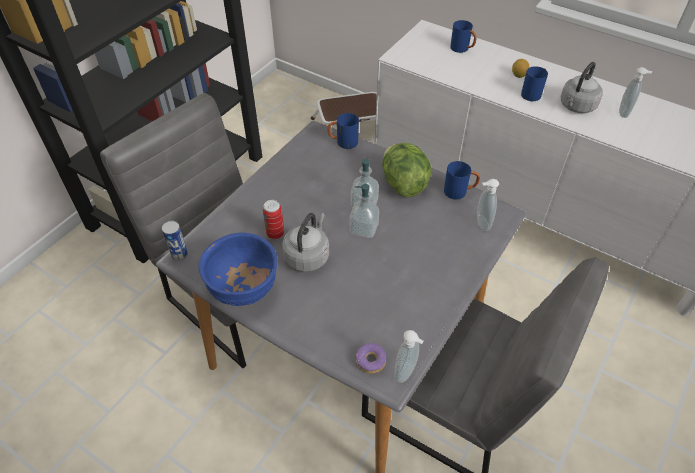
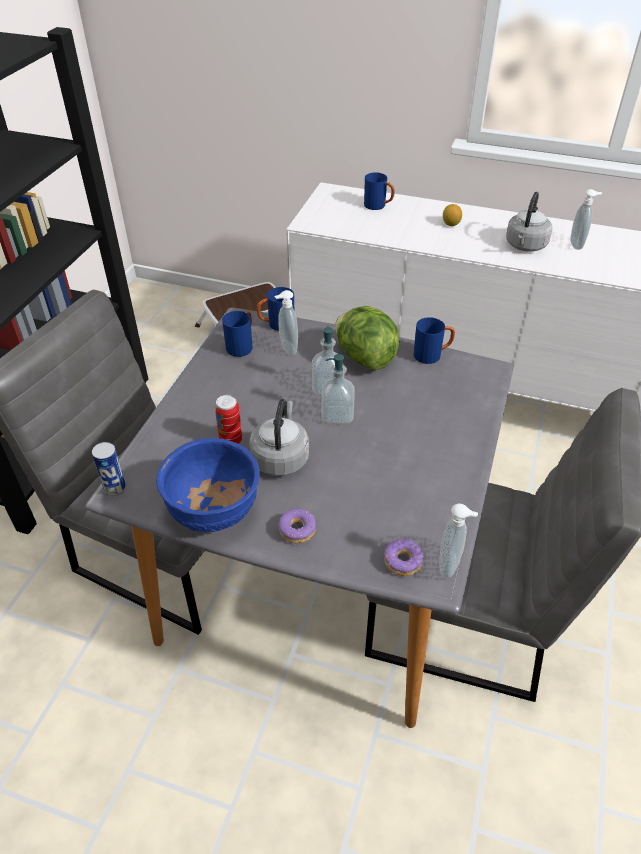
camera: 15 degrees left, 5 degrees down
soap dispenser [477,179,499,231] -> soap dispenser moved to [275,290,298,355]
blue mug [521,66,548,101] -> blue mug moved to [222,311,252,357]
none -> donut [278,509,316,544]

